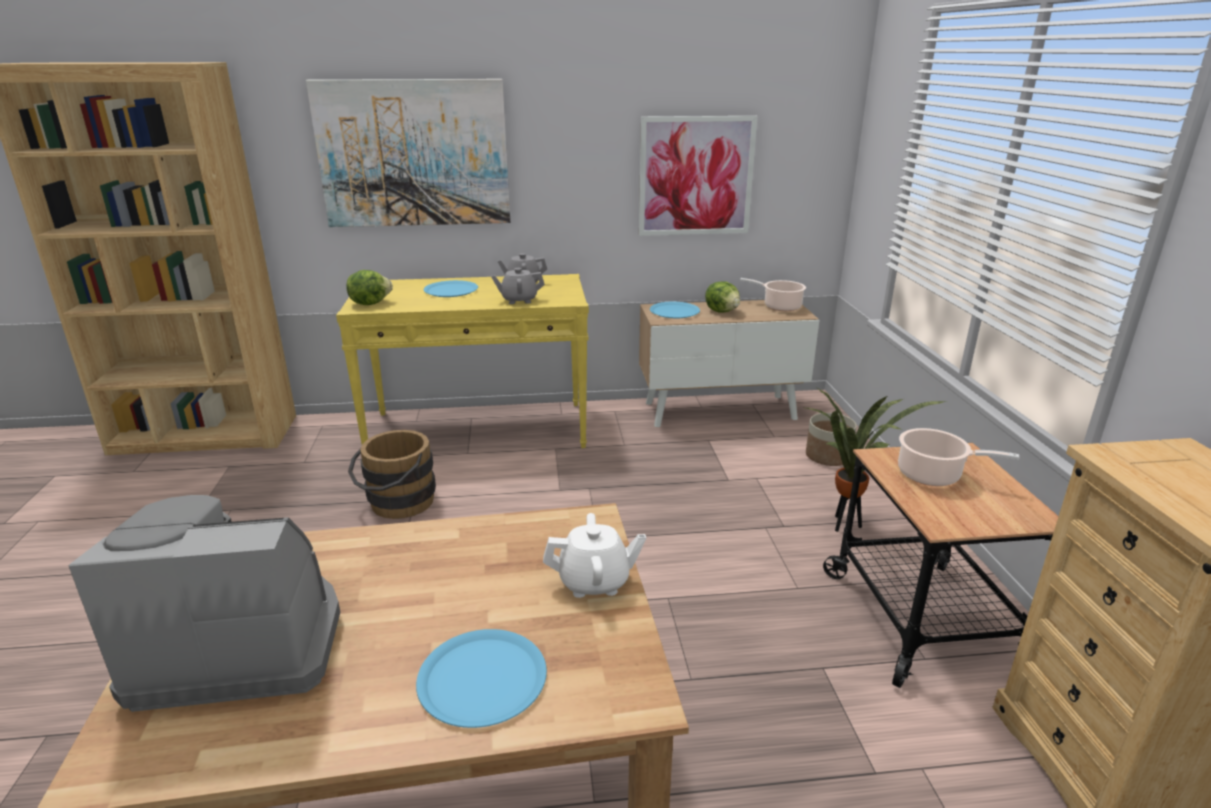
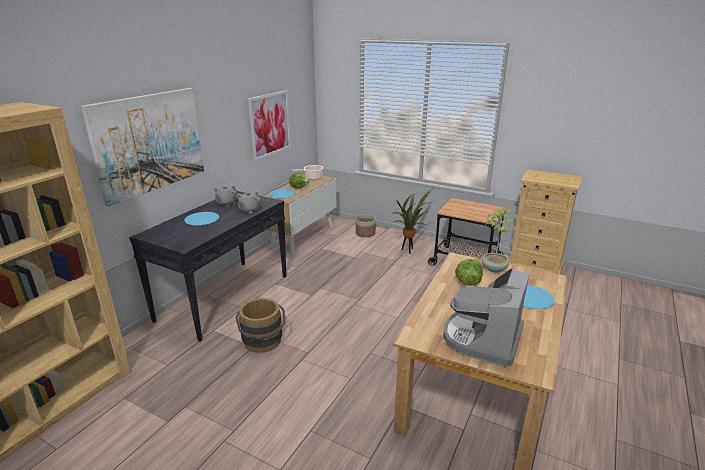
camera: 55 degrees left, 0 degrees up
yellow console table [336,274,589,448] -> black console table [129,191,287,342]
lettuce [346,270,393,305] -> lettuce moved to [455,259,483,286]
white teapot [543,513,646,598] -> potted plant [482,208,520,273]
cooking pot [898,428,1019,486] -> none

